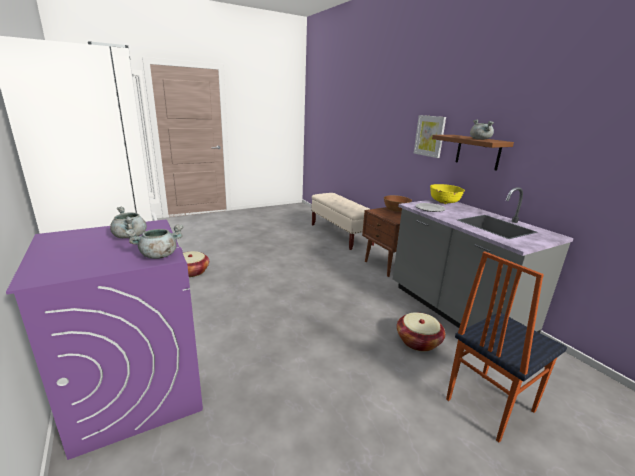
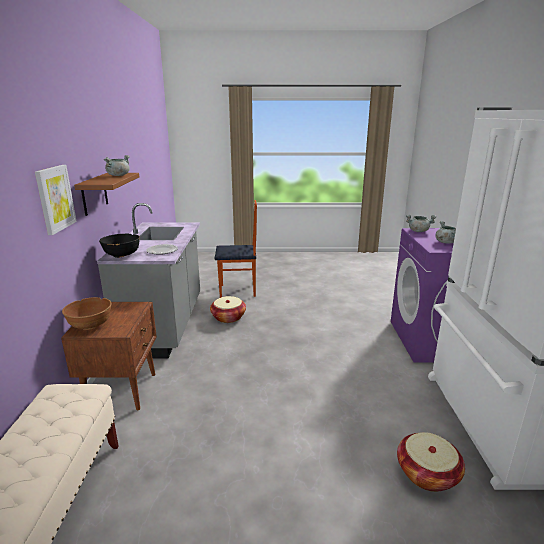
camera: 150 degrees left, 0 degrees up
yellow bowl [430,184,465,204] -> black bowl [99,234,140,258]

